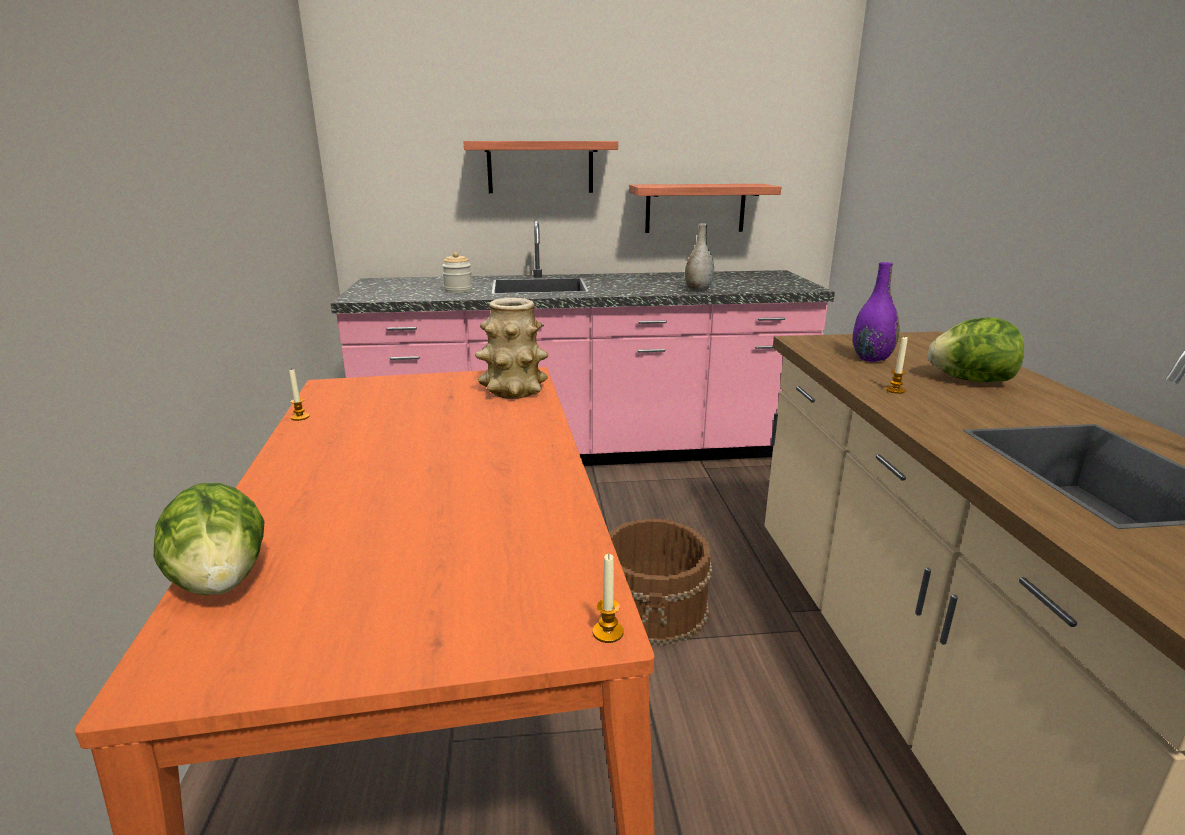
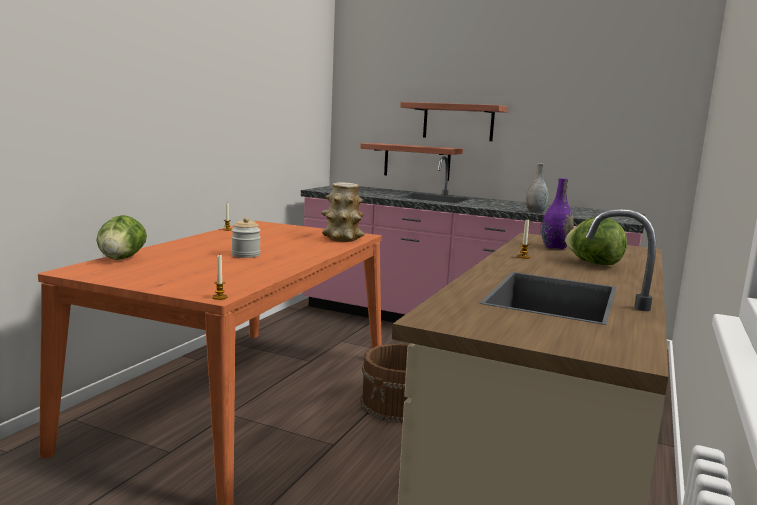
camera: 30 degrees right, 10 degrees down
jar [442,252,472,293] -> jar moved to [231,217,261,258]
shelf [629,184,781,233] -> shelf moved to [360,143,463,181]

